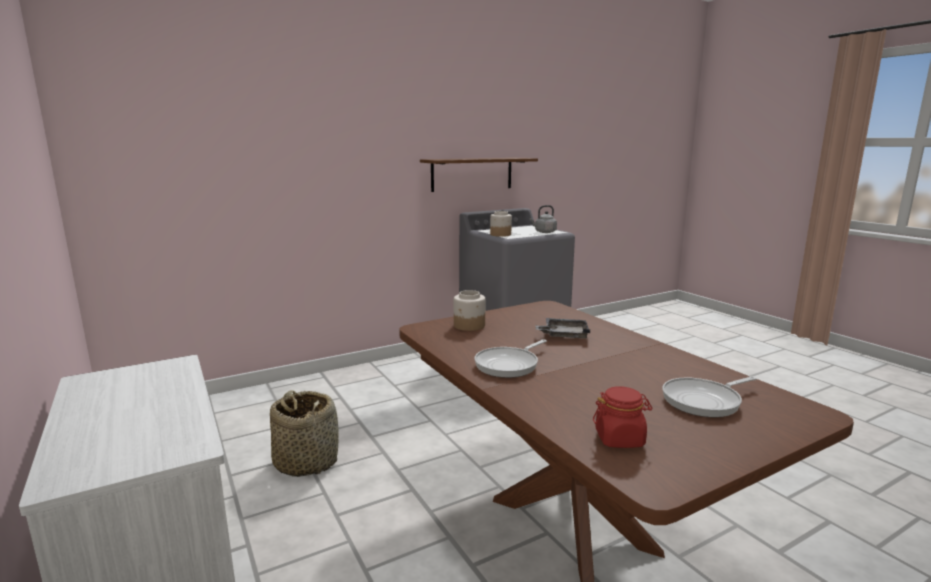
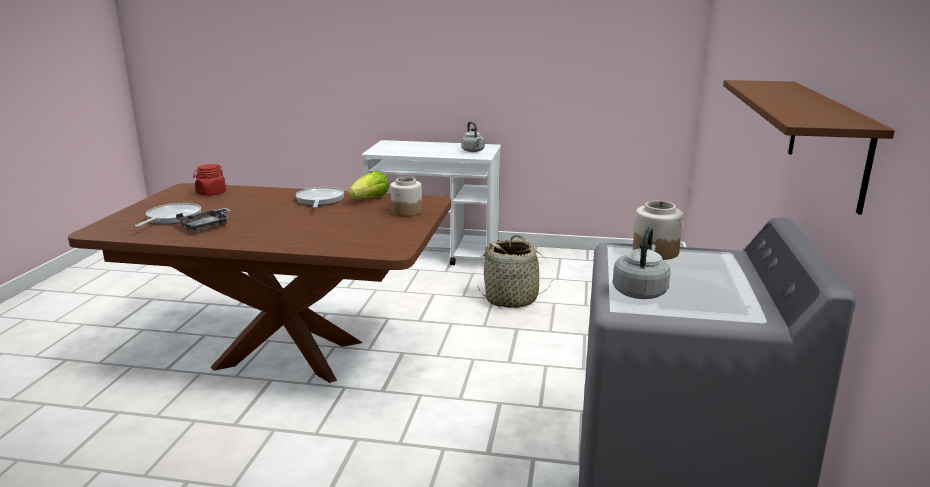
camera: 130 degrees right, 5 degrees up
grey tray [536,318,590,339] -> grey tray moved to [176,208,232,231]
none -> lettuce [348,171,389,199]
none -> grey kettle [461,121,485,152]

